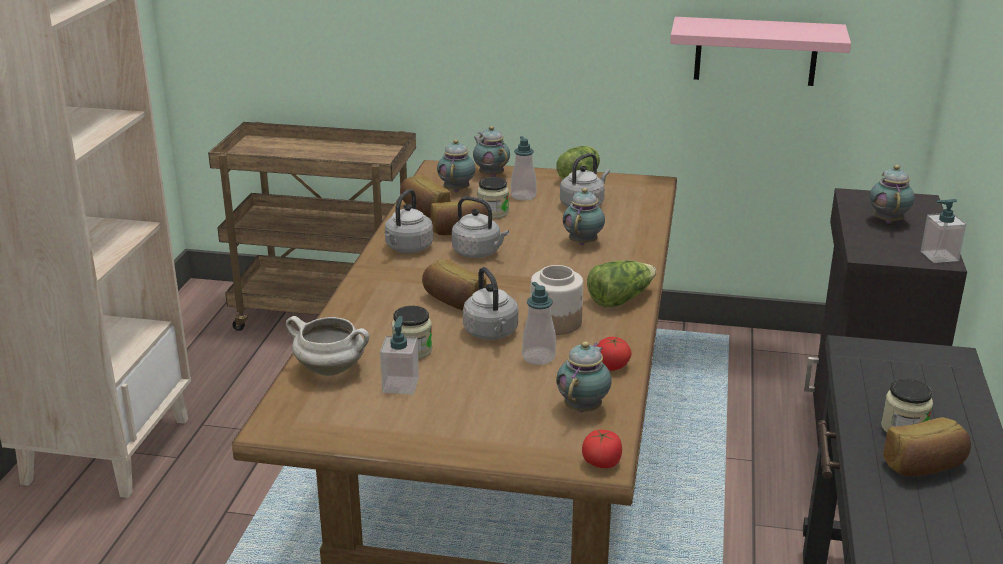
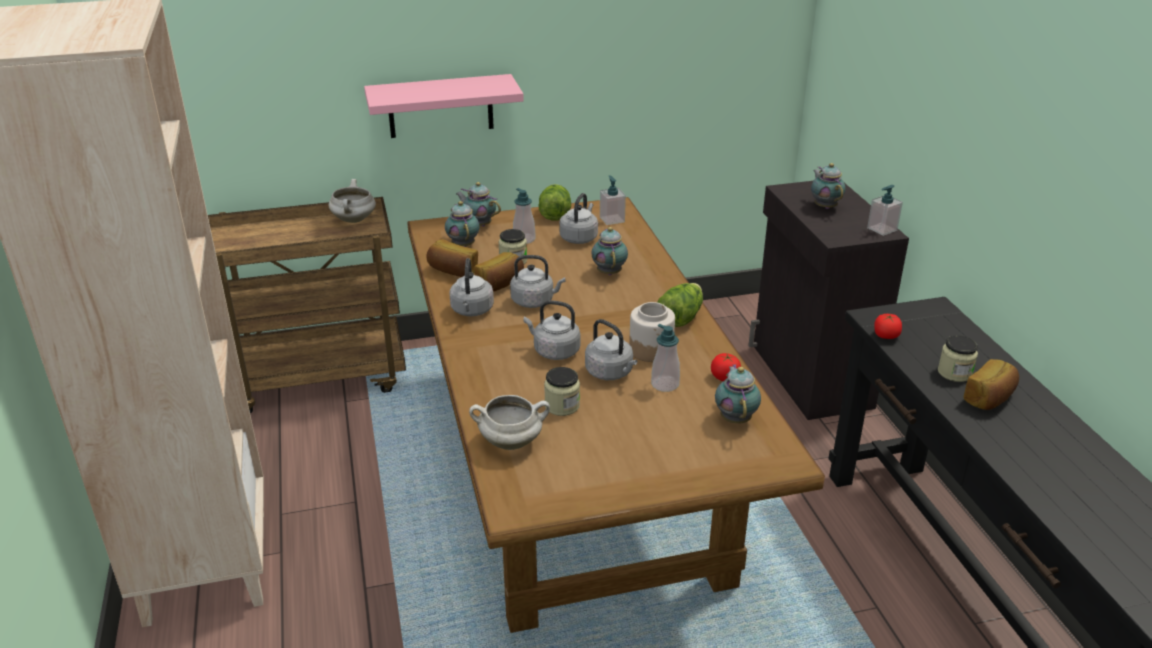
camera: 25 degrees left, 5 degrees up
soap dispenser [380,316,419,394] -> soap dispenser moved to [600,176,626,225]
bread [422,259,486,310] -> grey kettle [523,300,581,360]
tomato [582,430,622,468] -> tomato moved to [874,314,902,339]
pink shelf [670,17,851,86] -> pink shelf moved to [364,74,524,138]
none -> white cooking pot [329,179,376,223]

